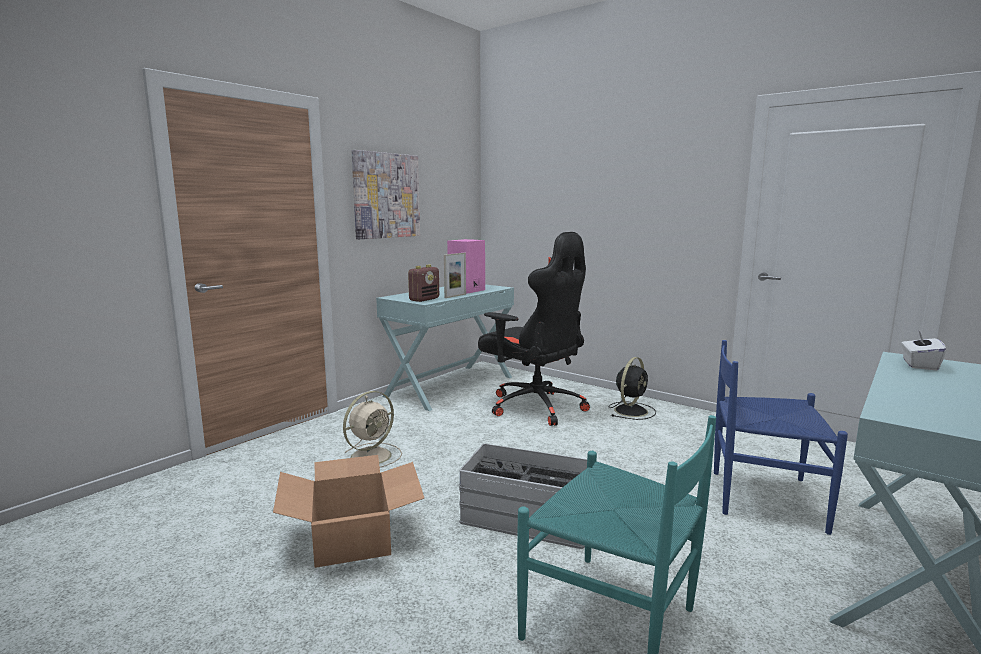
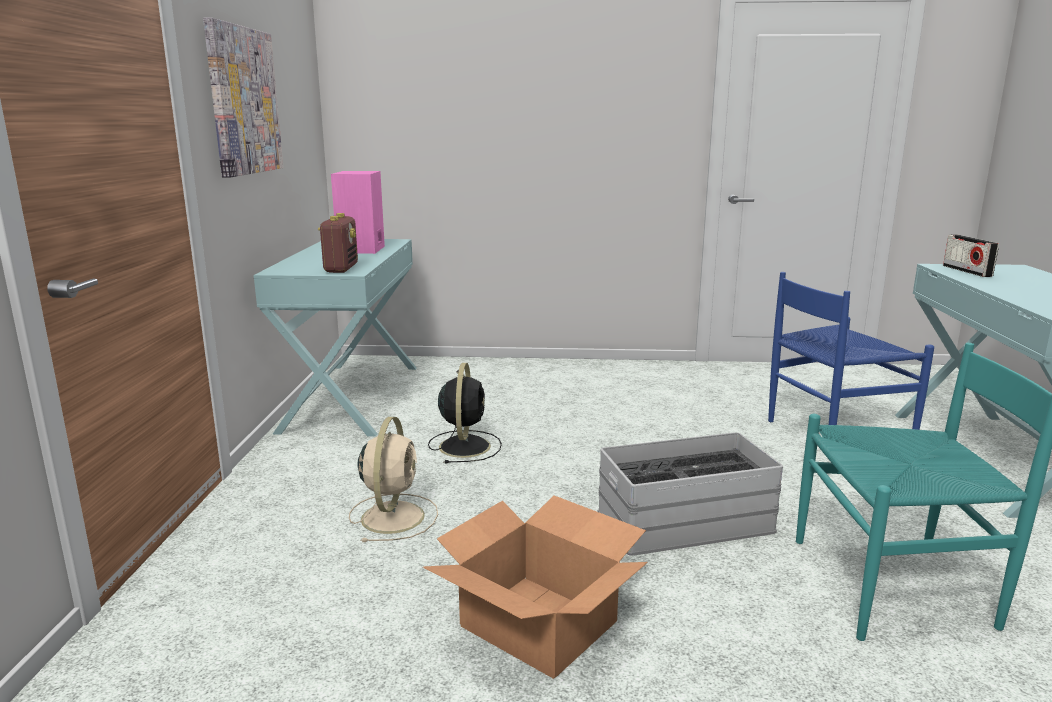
camera: 35 degrees left, 5 degrees up
picture frame [444,253,466,298] -> none
black office chair [478,232,590,426] -> none
black fan [609,357,656,420] -> black fan moved to [428,363,502,464]
white tissue box [902,330,946,371] -> radio [943,234,999,277]

